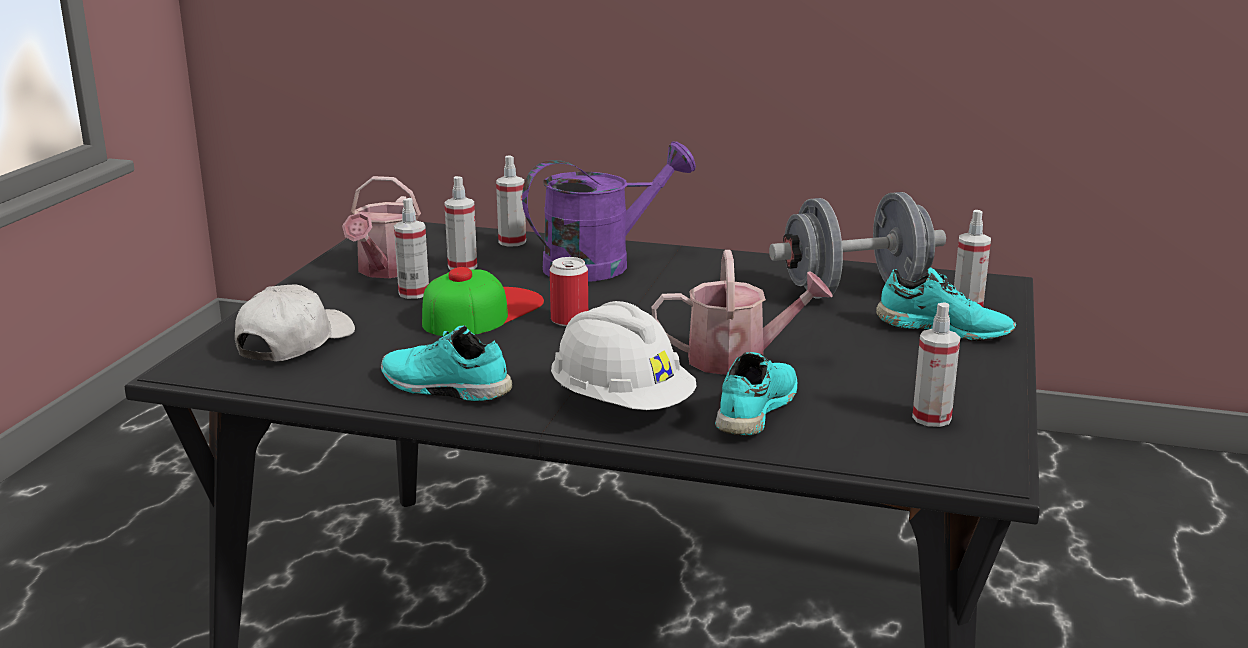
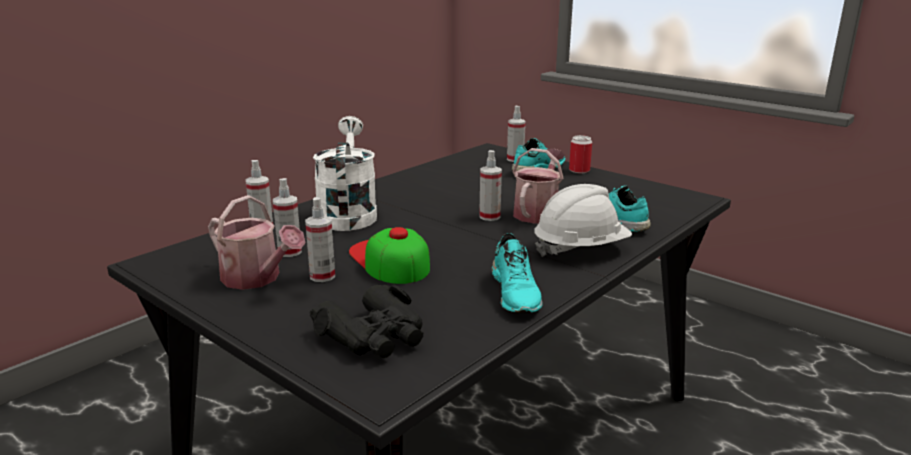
camera: 65 degrees left, 0 degrees up
white cap [235,284,355,362] -> black binoculars [309,284,423,358]
turquoise shoe [381,325,512,402] -> turquoise shoe turned 60 degrees counterclockwise [492,233,543,313]
purple watering can [522,141,696,282] -> white watering can [313,116,377,231]
can [550,257,588,326] -> can moved to [569,135,592,173]
grey dumbbell [769,192,946,299] -> none
spray bottle [912,302,960,427] -> spray bottle moved to [479,150,502,221]

